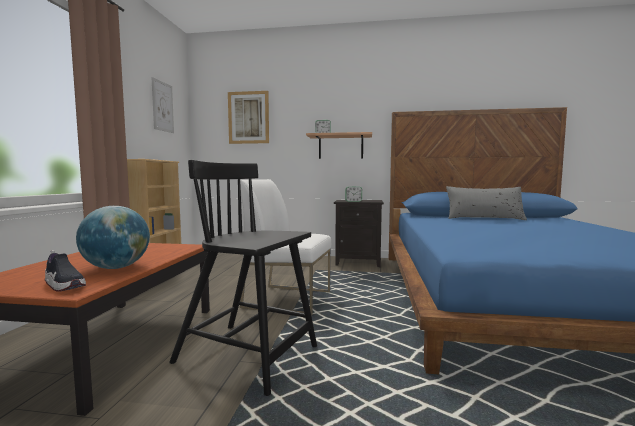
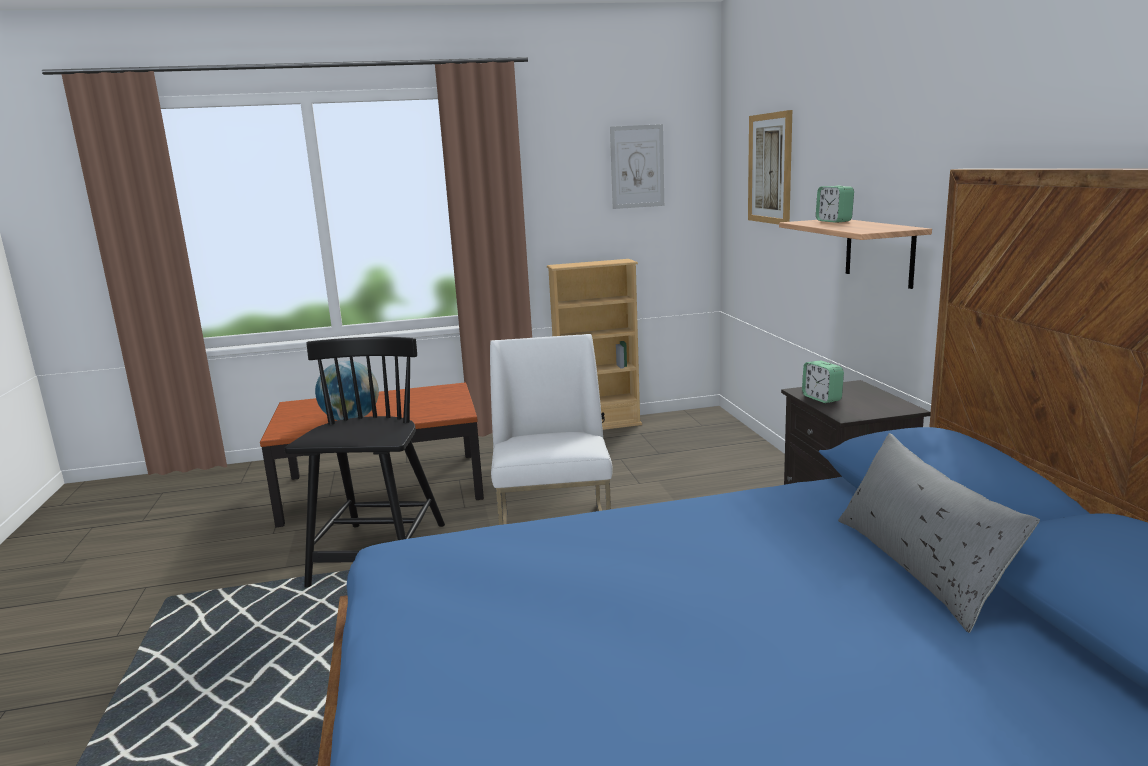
camera: 70 degrees right, 10 degrees up
shoe [45,250,86,292] -> none

